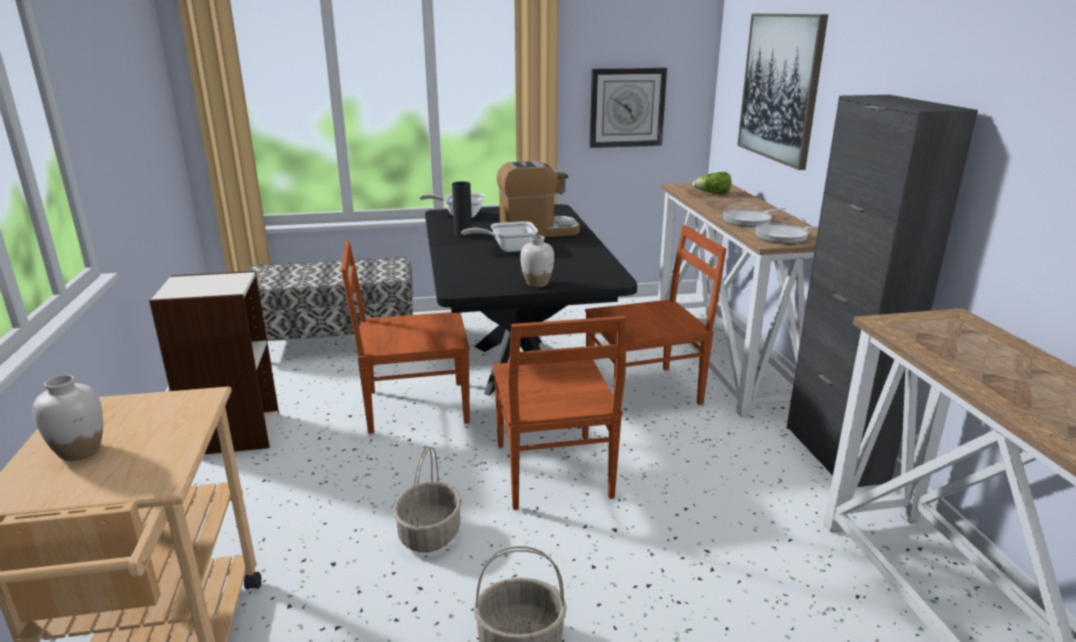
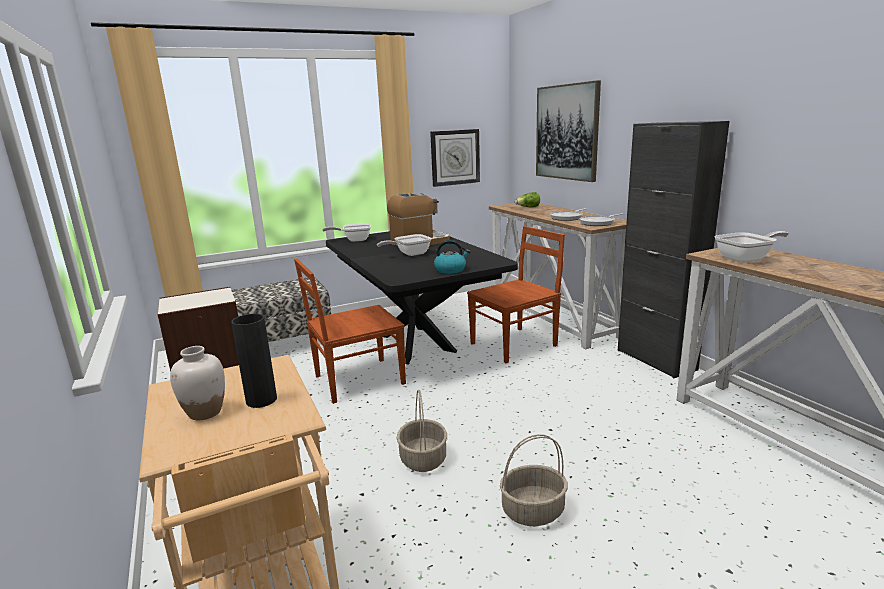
camera: 15 degrees left, 5 degrees down
black vase [452,181,472,238] -> black vase moved to [231,314,277,408]
brown chair [493,316,627,510] -> none
white vase [520,235,554,287] -> kettle [434,240,470,274]
none -> frying pan [714,231,789,263]

